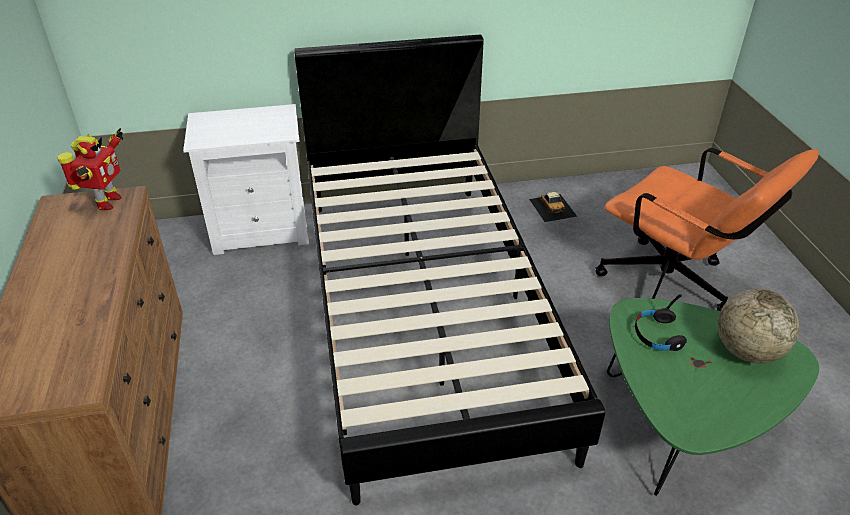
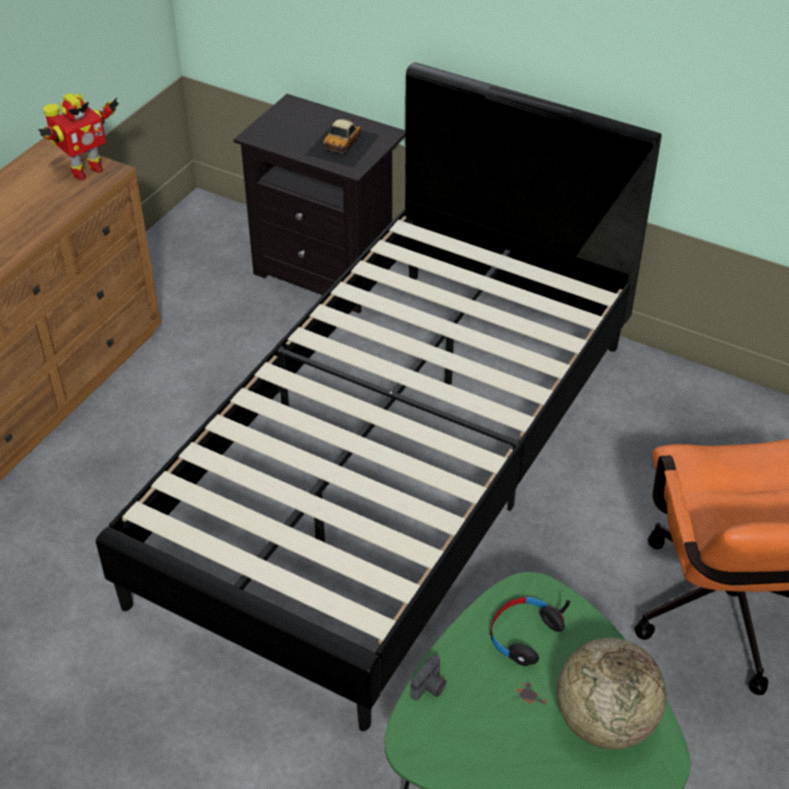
camera: 40 degrees right, 5 degrees up
white nightstand [183,104,309,255] -> black nightstand [233,94,406,313]
toy car [529,192,577,222] -> toy car moved to [305,119,380,168]
none -> camera [410,655,447,700]

